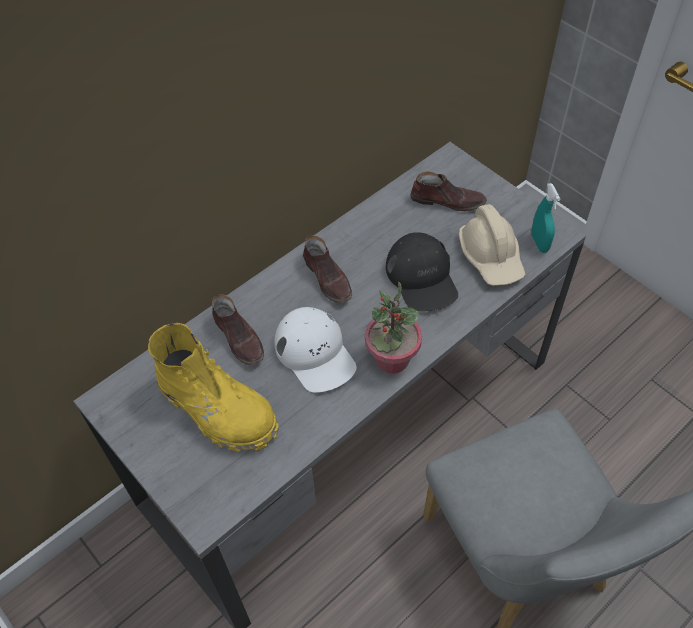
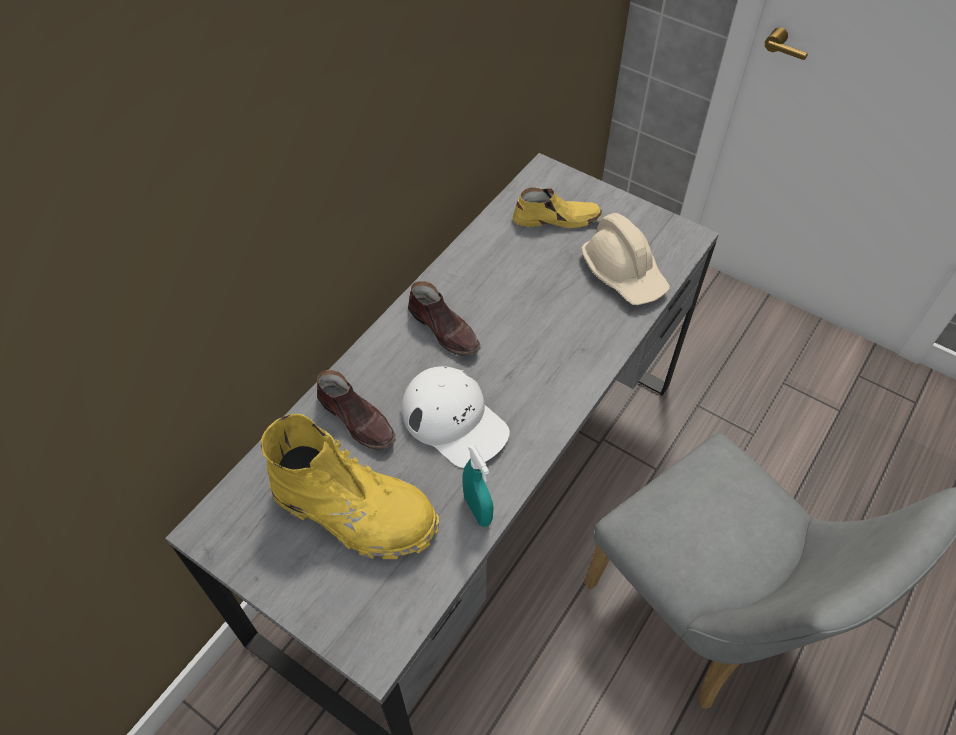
camera: 15 degrees left, 0 degrees up
potted plant [365,282,422,374] -> none
black cap [386,232,458,311] -> none
brown shoe [410,171,487,211] -> yellow shoe [513,187,602,228]
turquoise spray bottle [531,183,560,253] -> turquoise spray bottle moved to [463,444,493,527]

